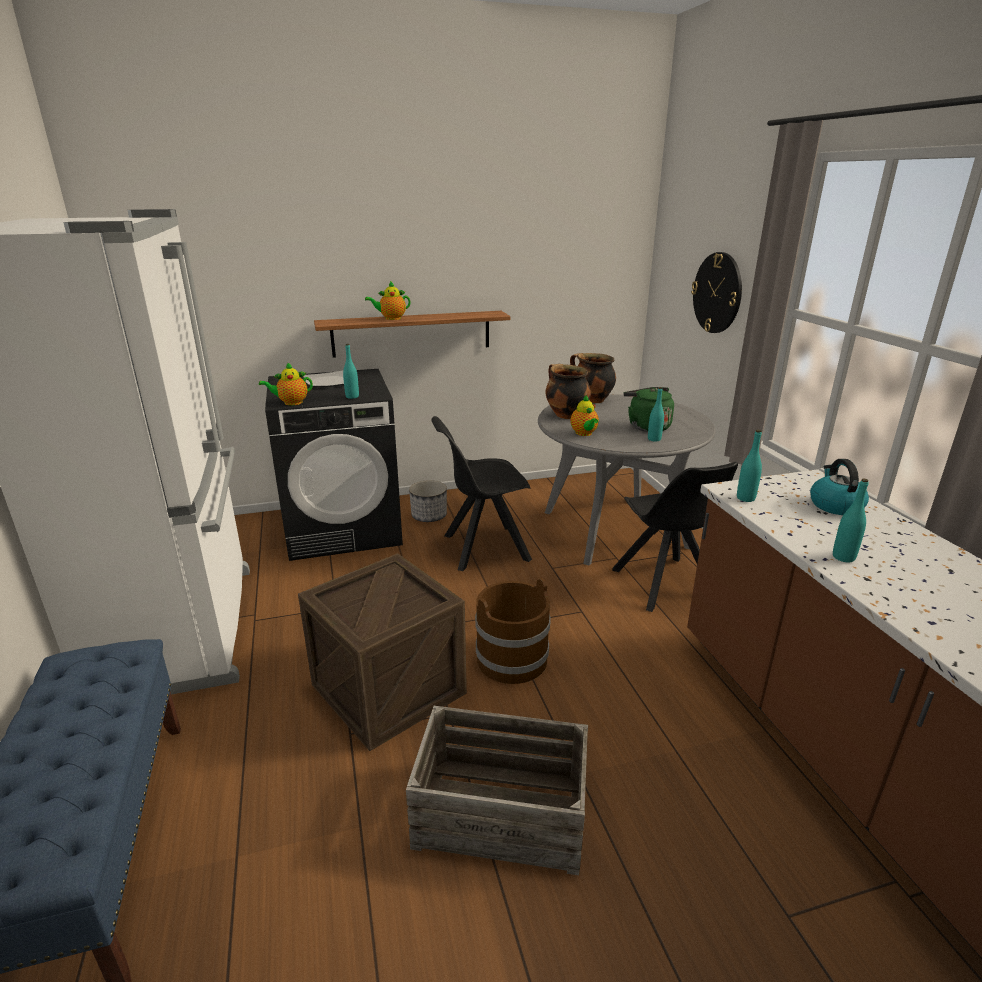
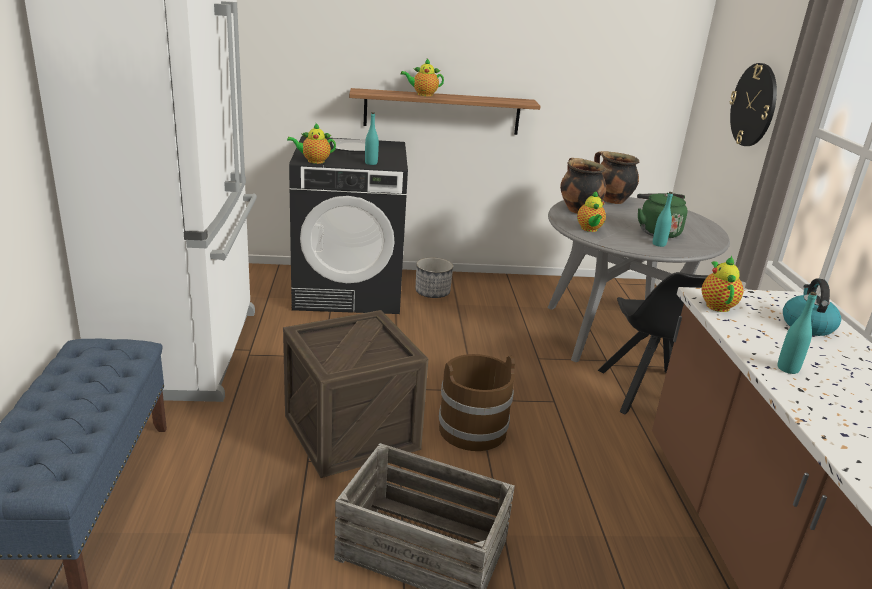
camera: 10 degrees right, 0 degrees up
black chair [431,416,532,571] -> none
turquoise bottle [737,430,762,502] -> teapot [702,255,744,312]

